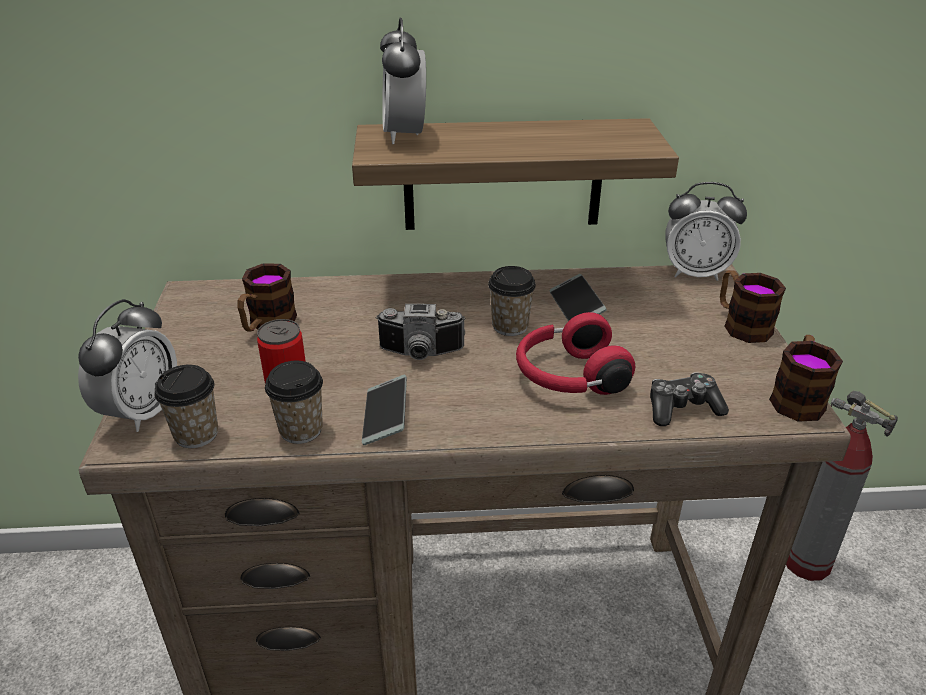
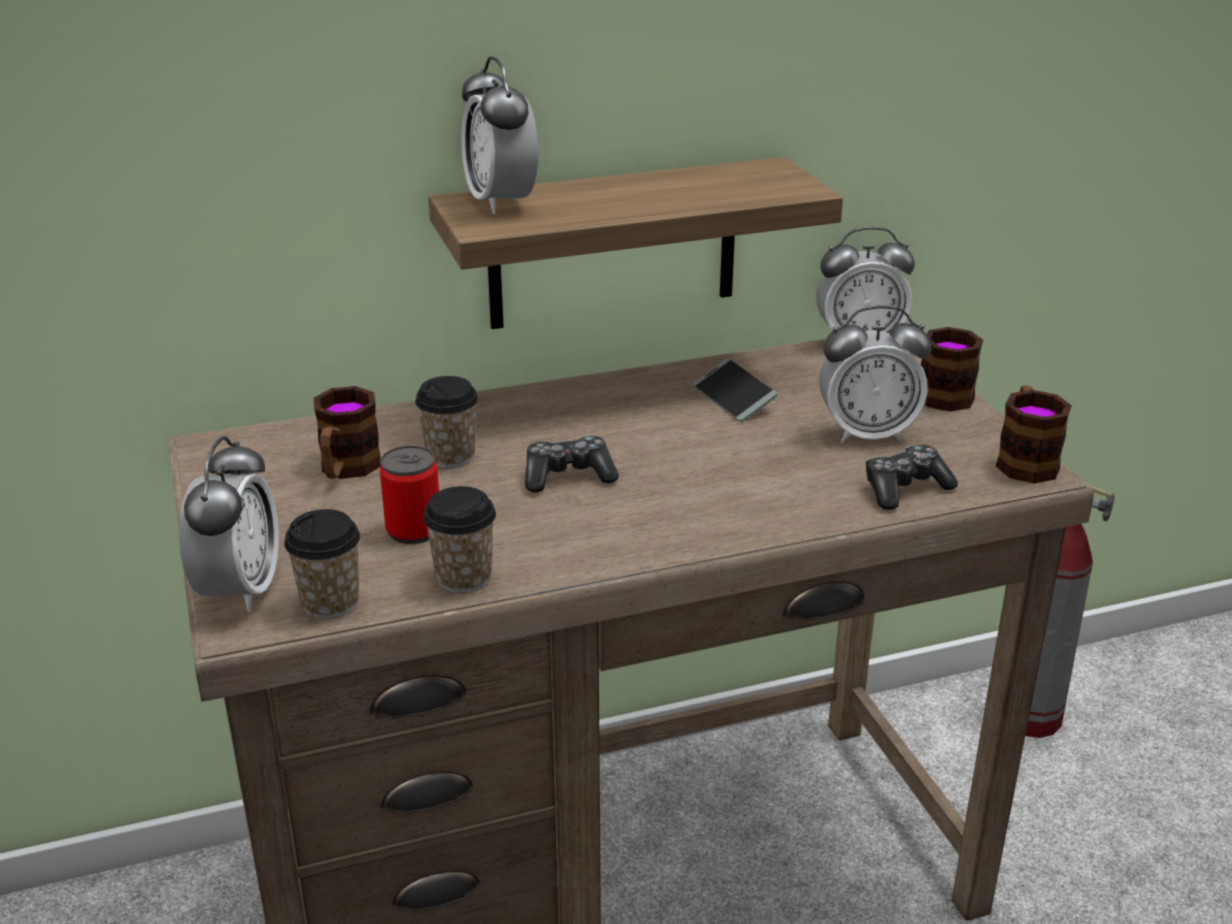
camera: 15 degrees left, 5 degrees down
phone [362,375,407,445] -> none
camera [375,304,466,360] -> game controller [525,436,619,493]
cup [488,266,536,336] -> cup moved to [415,376,478,468]
red headphones [516,312,635,395] -> none
none -> alarm clock [819,305,931,444]

